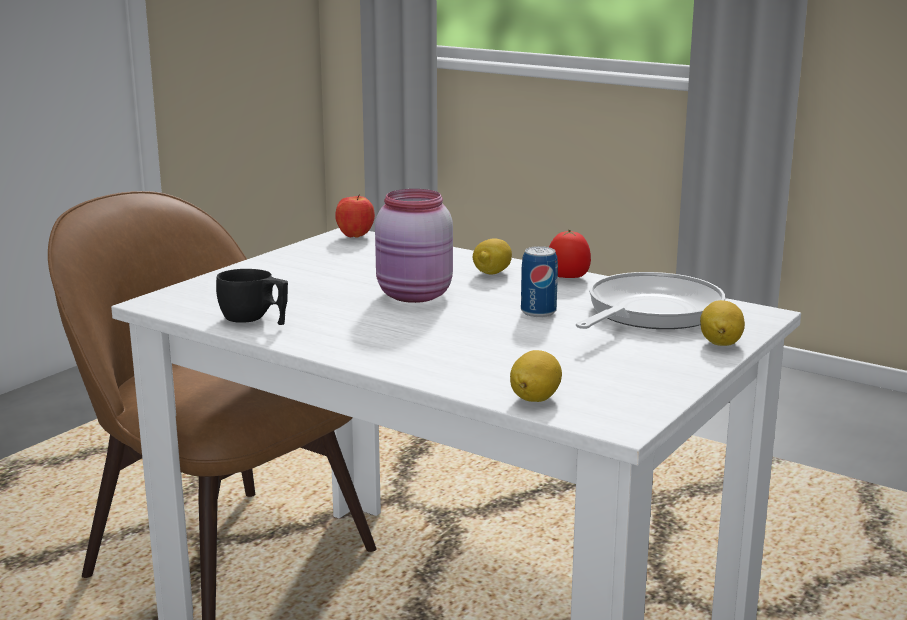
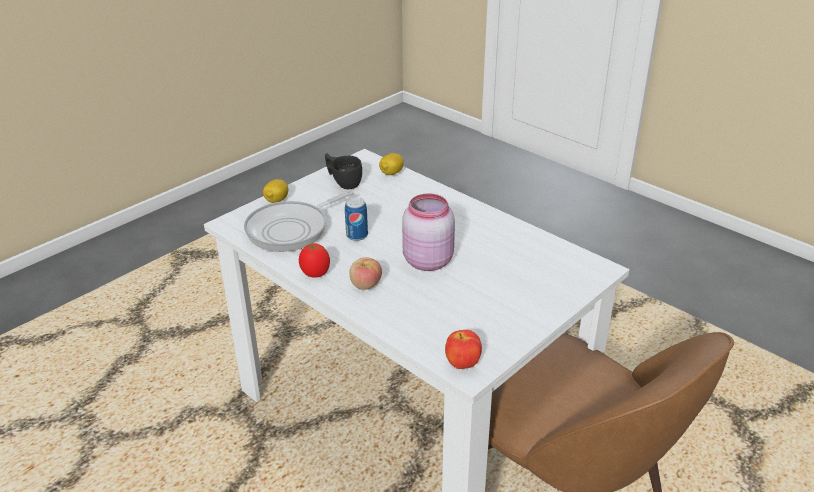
camera: 170 degrees left, 15 degrees up
black cup [216,269,288,325] -> black cup moved to [325,153,362,189]
lemon [473,238,512,274] -> apple [349,257,382,290]

